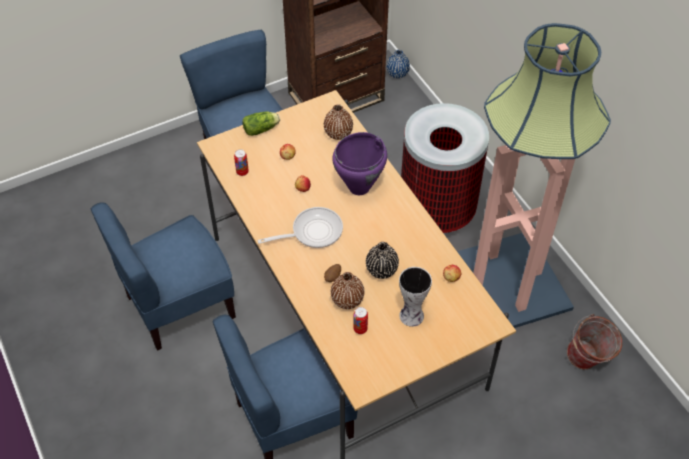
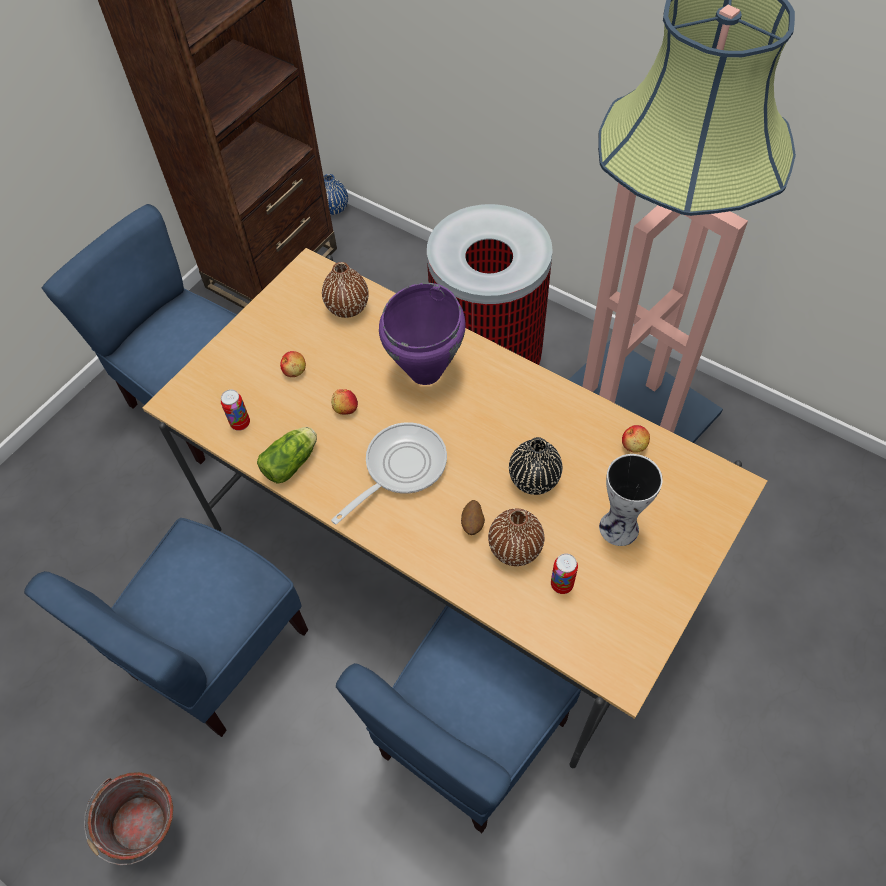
camera: 25 degrees left, 5 degrees up
lettuce [243,112,280,136] -> lettuce moved to [257,427,317,484]
bucket [567,314,622,369] -> bucket moved to [84,772,173,865]

